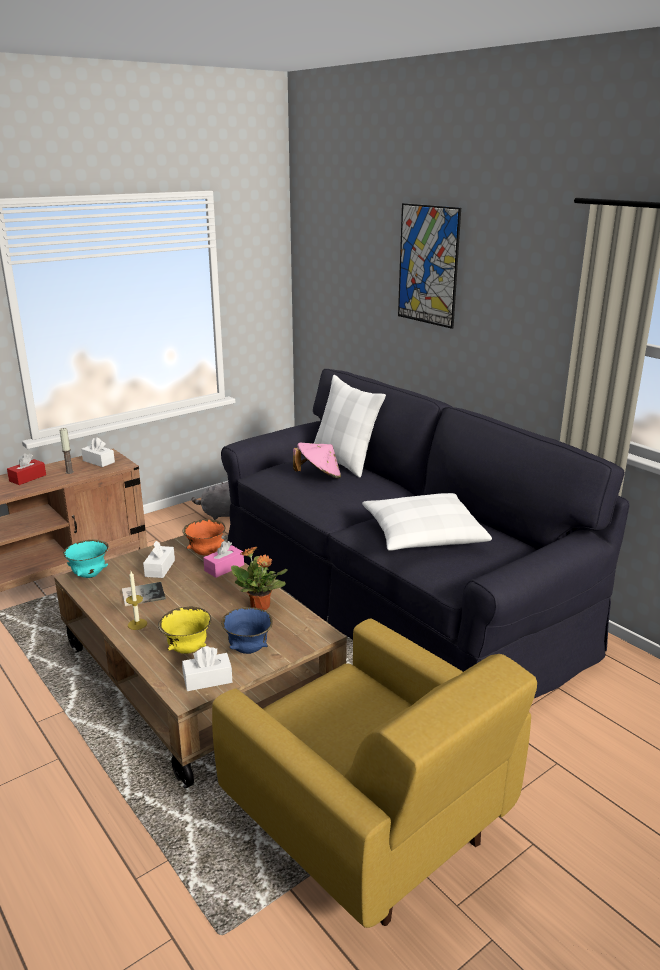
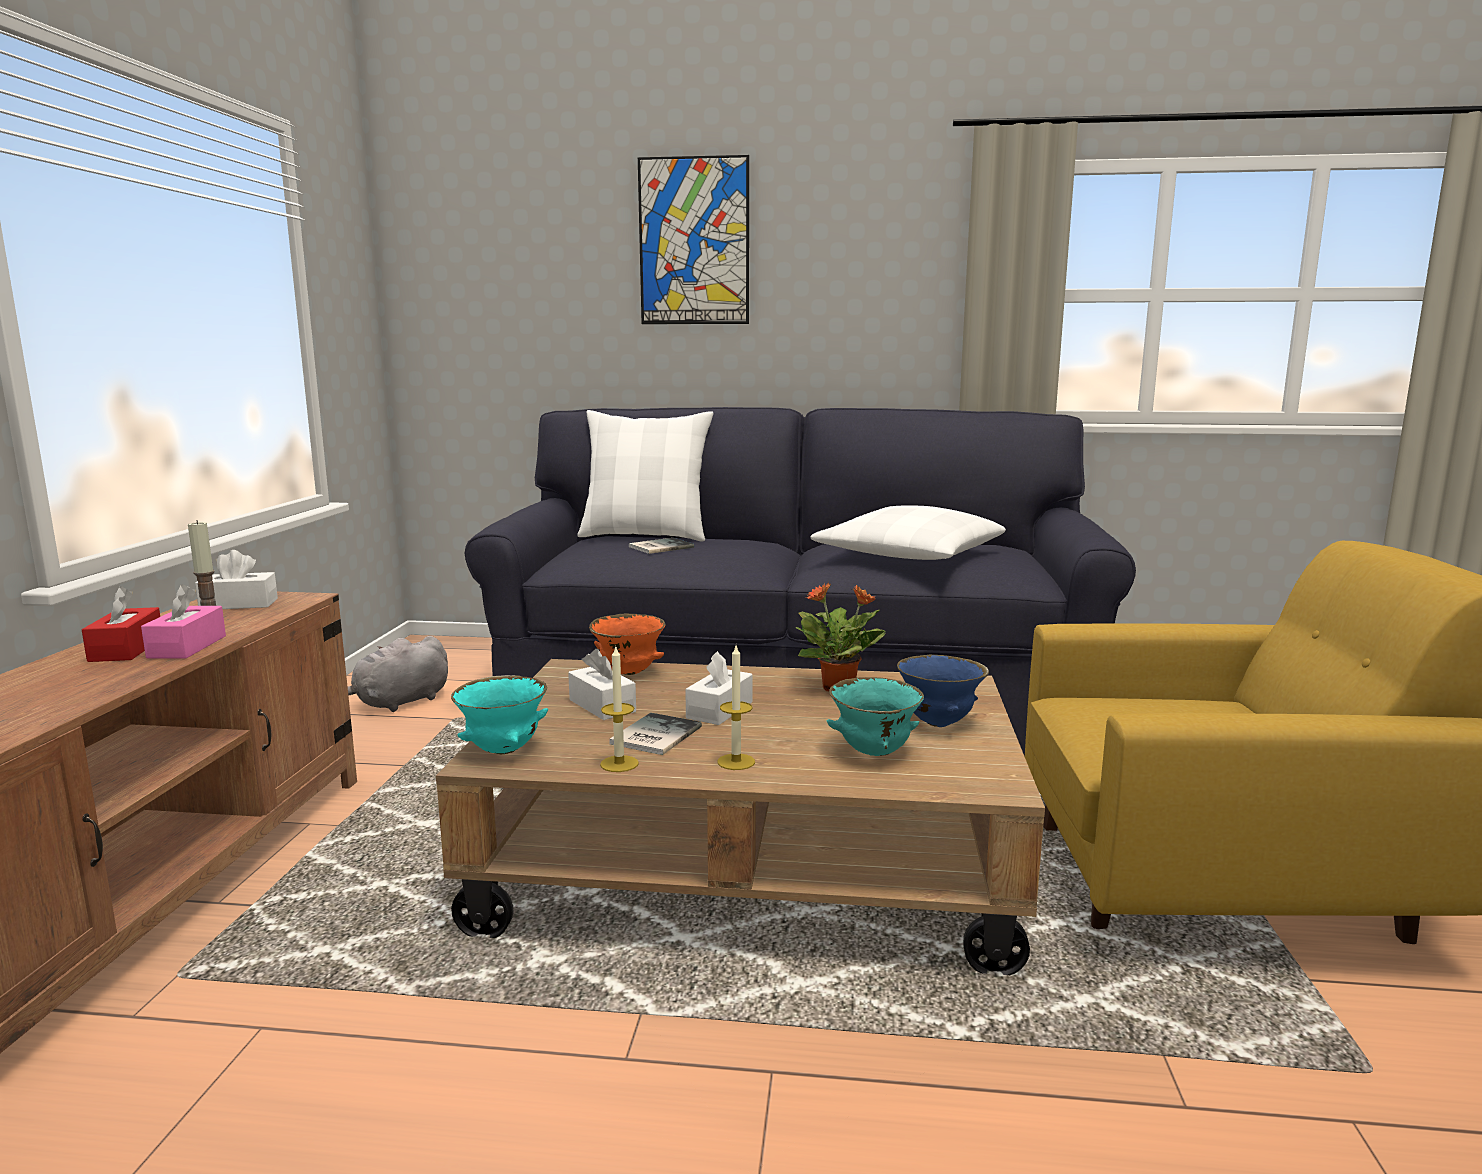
camera: 45 degrees left, 10 degrees down
yellow bowl [158,606,211,654] -> turquoise bowl [827,677,924,756]
white tissue box [182,646,232,691] -> white tissue box moved to [685,651,753,725]
pink tissue box [203,541,244,578] -> pink tissue box moved to [141,584,226,658]
pink hat [293,443,341,479] -> book [629,538,694,554]
none -> candle [600,645,639,772]

